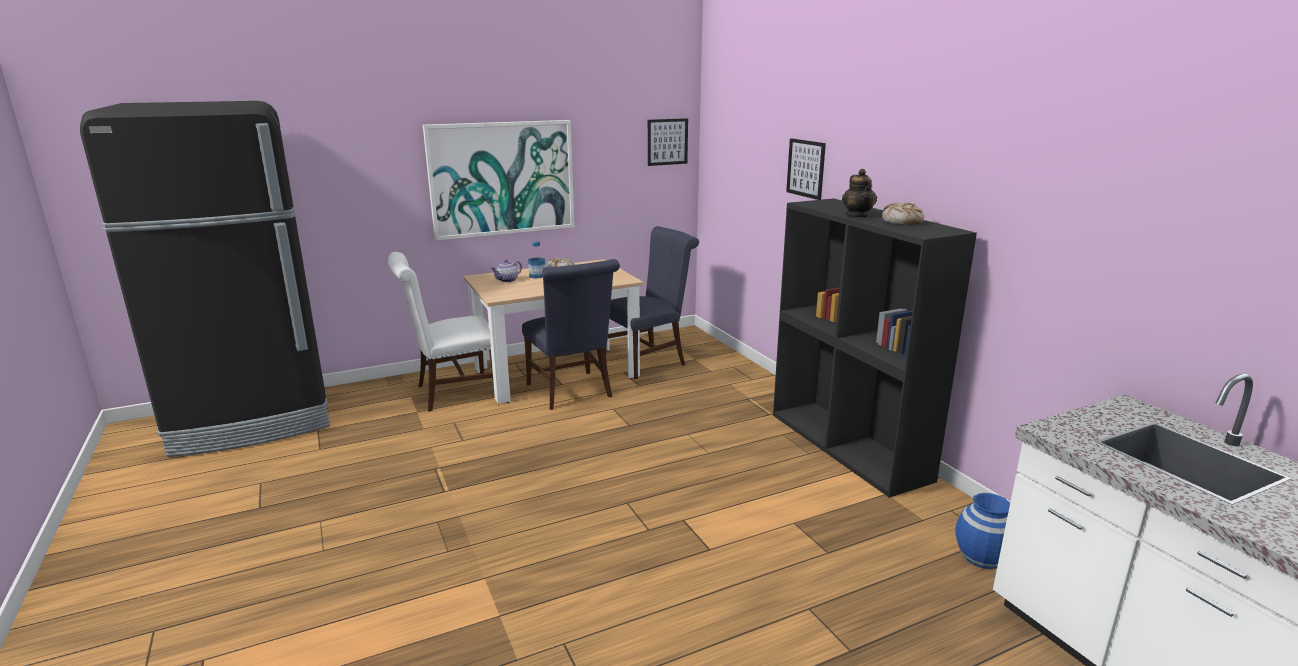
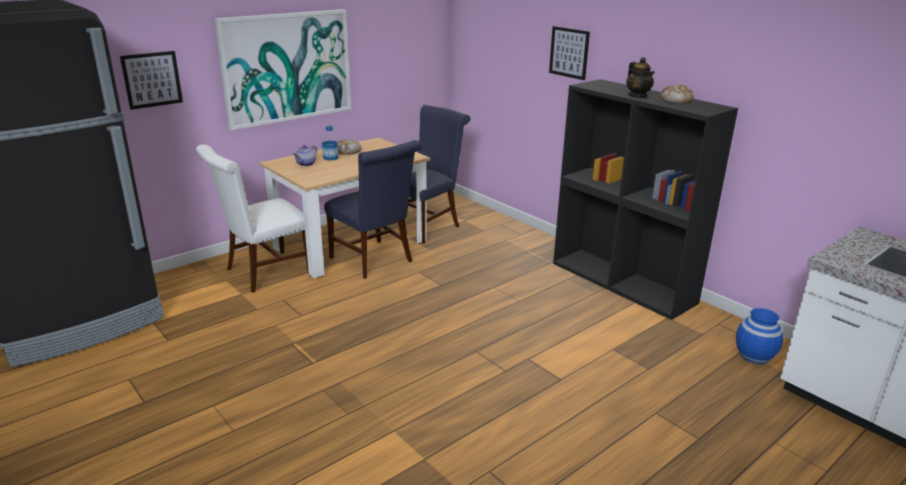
camera: 15 degrees left, 5 degrees up
picture [648,118,688,166] -> picture moved to [120,51,183,110]

